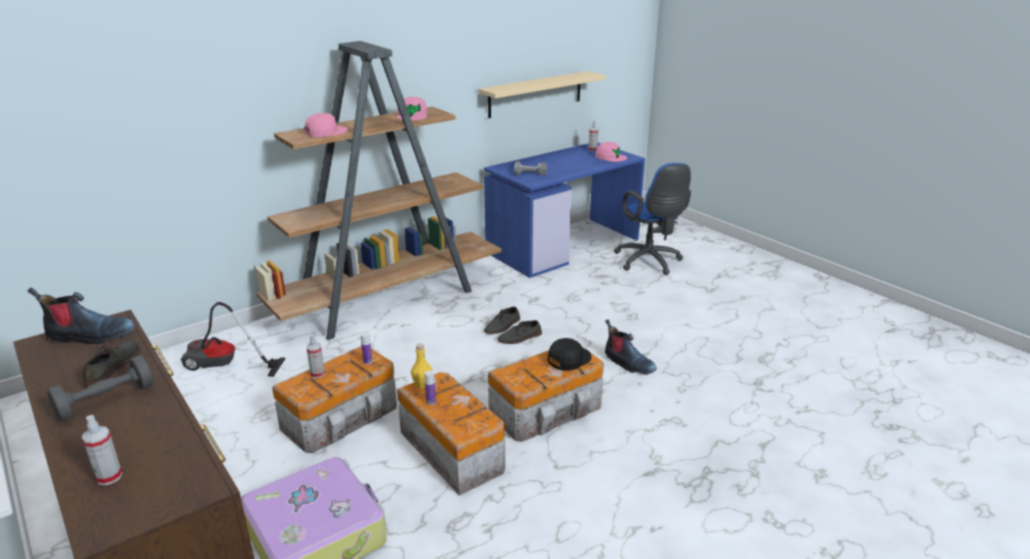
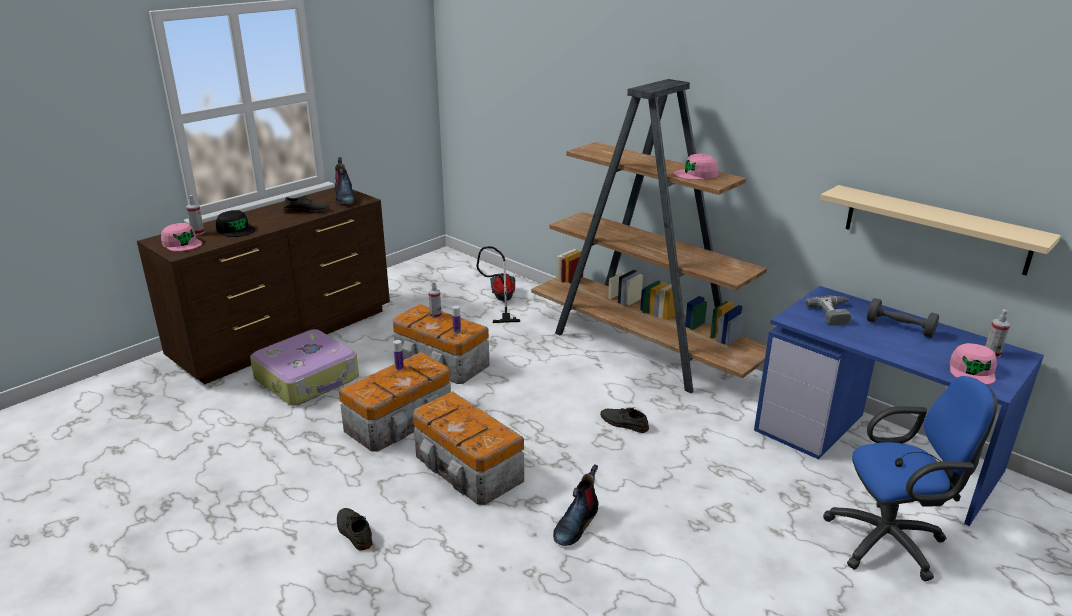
camera: 80 degrees right, 0 degrees up
grey dumbbell [47,355,153,421] -> grey dumbbell moved to [867,298,939,338]
pink cap [305,113,348,137] -> pink cap moved to [161,223,202,251]
yellow bottle [411,343,432,389] -> none
grey shoe [497,320,542,344] -> grey shoe moved to [337,508,373,550]
black cap [547,338,592,371] -> black cap moved to [216,210,255,237]
blue office chair [614,163,691,275] -> blue office chair turned 150 degrees counterclockwise [823,376,997,581]

